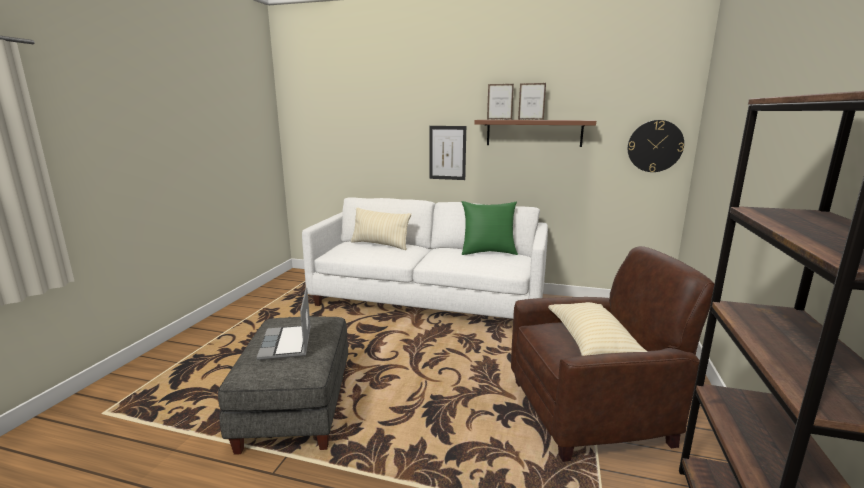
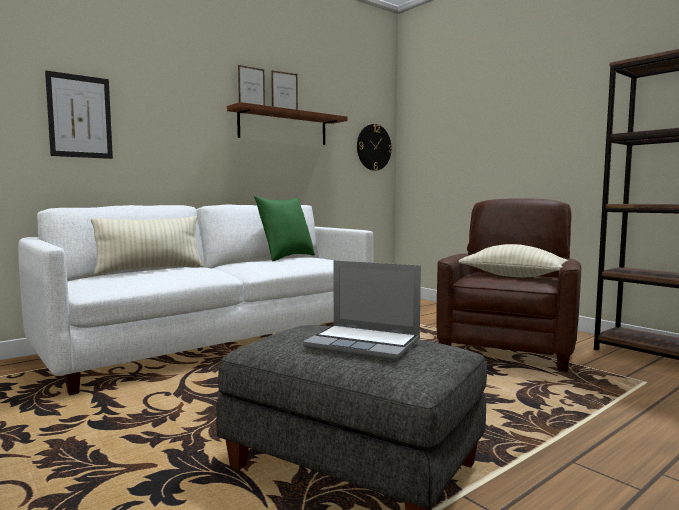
camera: 55 degrees left, 10 degrees down
picture [429,126,466,180] -> picture moved to [45,70,113,159]

